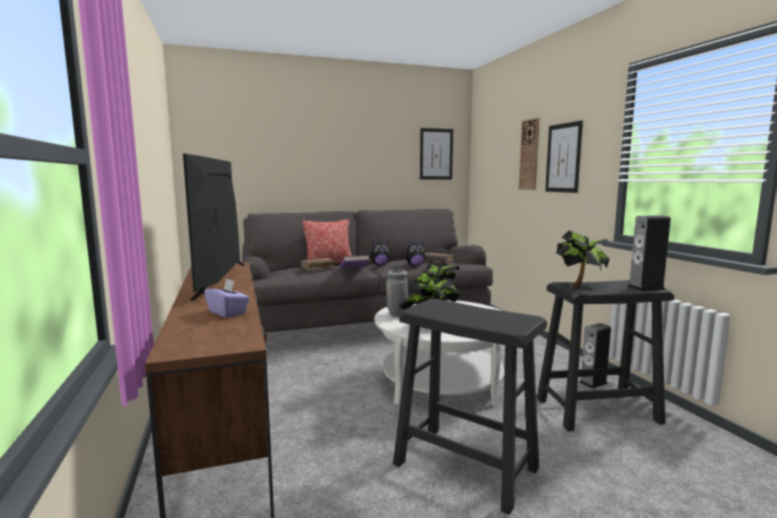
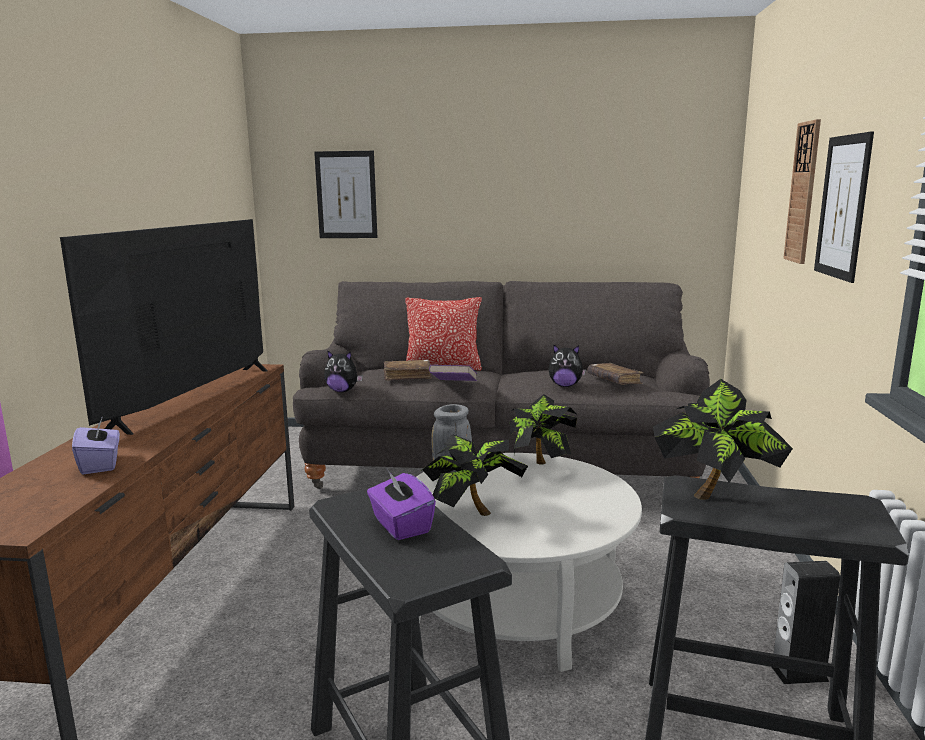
camera: 25 degrees right, 5 degrees up
plush toy [371,241,391,265] -> plush toy moved to [324,350,363,392]
picture [420,128,453,179] -> picture moved to [314,151,377,238]
speaker [627,215,671,291] -> none
none -> purple tissue box [367,469,436,540]

